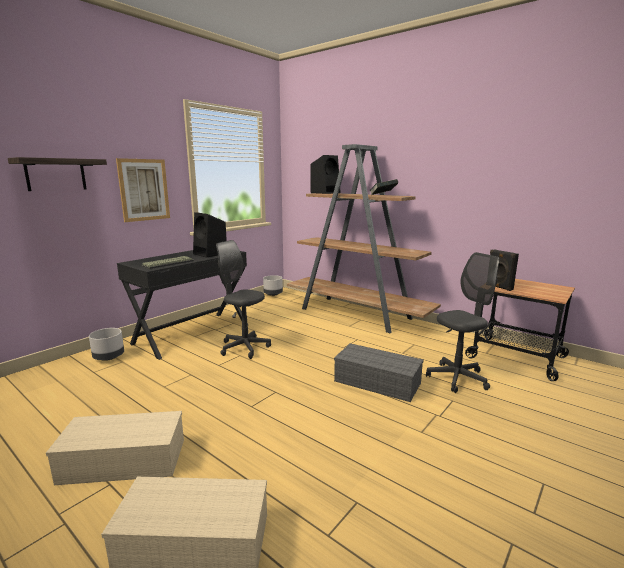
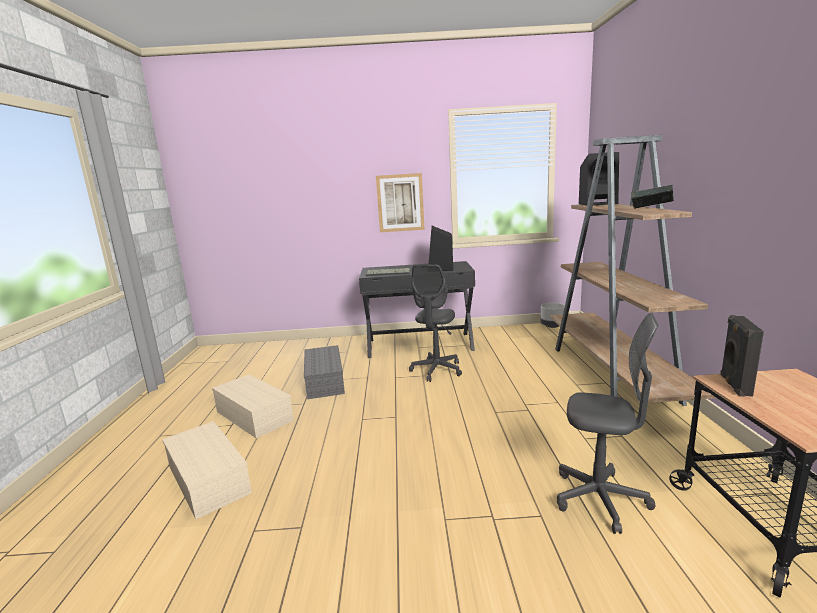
camera: 50 degrees right, 0 degrees up
shelf [8,157,107,191] -> none
grey planter [89,328,124,361] -> none
grey office chair [216,240,271,359] -> grey office chair turned 150 degrees counterclockwise [409,264,462,382]
grey storage box [334,343,424,402] -> grey storage box moved to [304,345,345,399]

